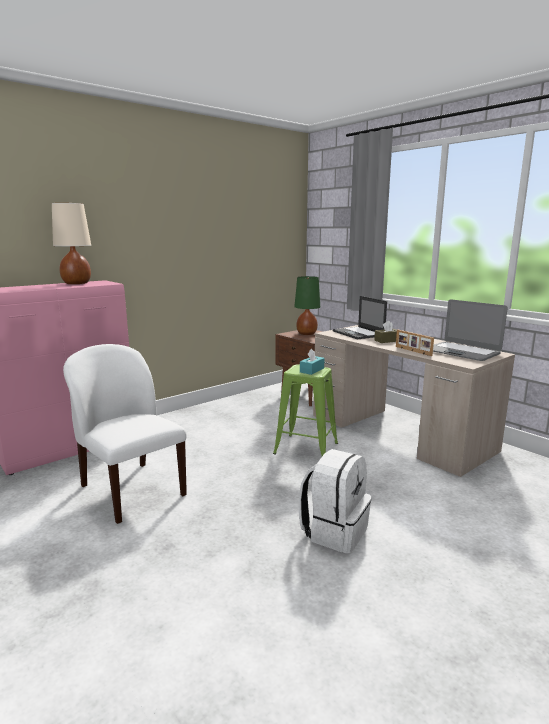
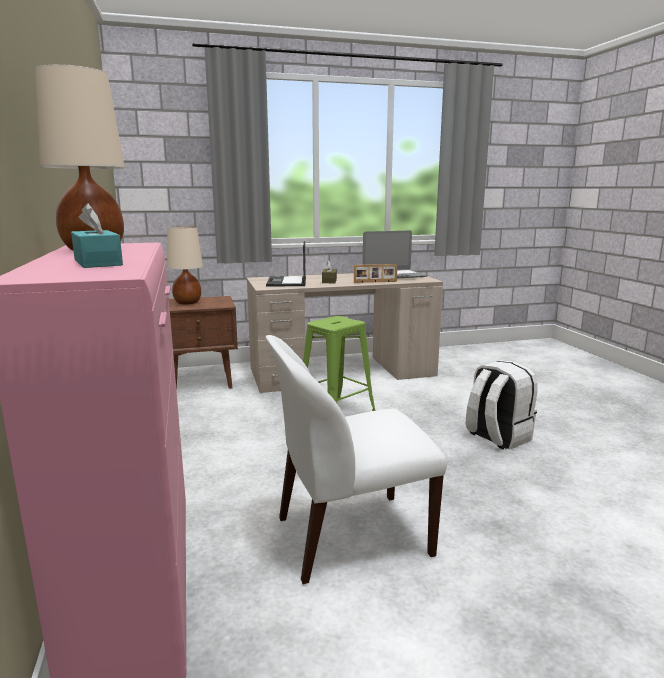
camera: 65 degrees left, 0 degrees up
green table lamp [294,276,320,335] -> beige table lamp [167,226,203,305]
turquoise tissue box [300,349,325,375] -> turquoise tissue box moved to [71,203,123,268]
laptop [333,296,387,339] -> laptop turned 90 degrees clockwise [266,241,306,286]

